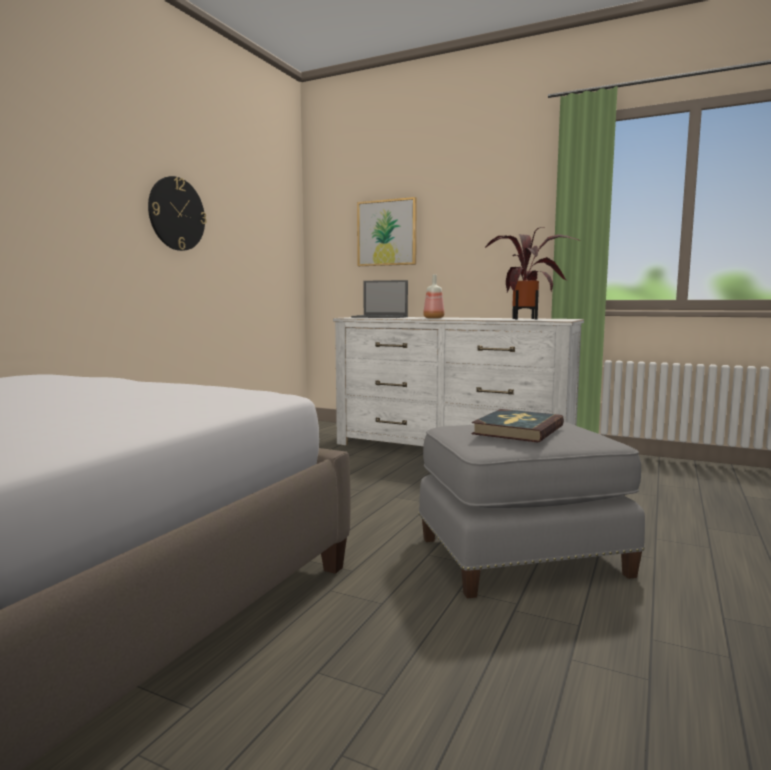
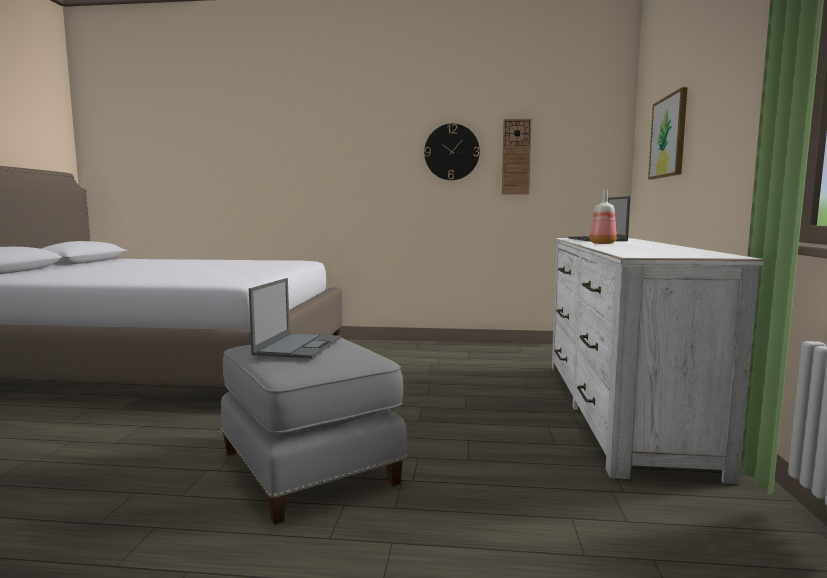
camera: 70 degrees right, 0 degrees up
book [472,409,564,443] -> laptop [249,278,341,359]
potted plant [485,227,580,319] -> none
none -> wall clock [502,119,532,195]

